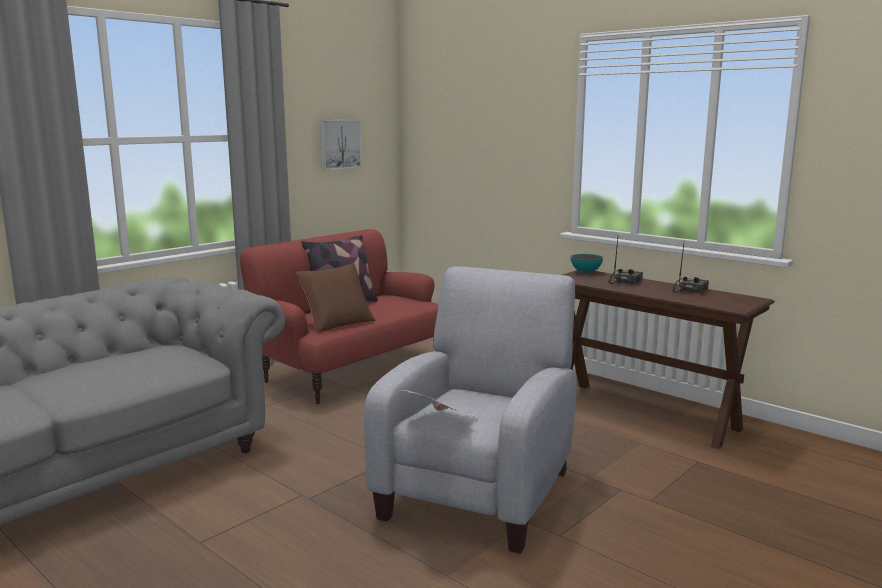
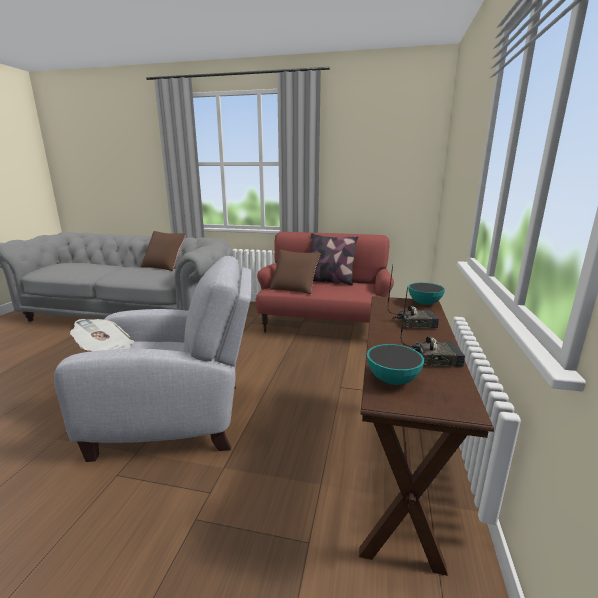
camera: 60 degrees right, 5 degrees up
picture [320,120,362,170] -> none
none -> brown pillow [141,231,186,271]
none -> bowl [367,344,424,385]

